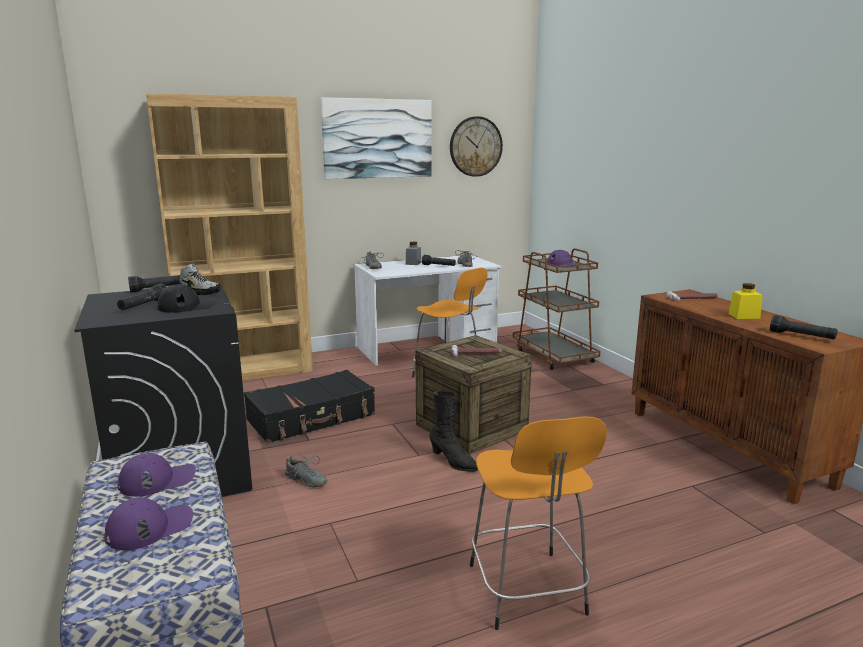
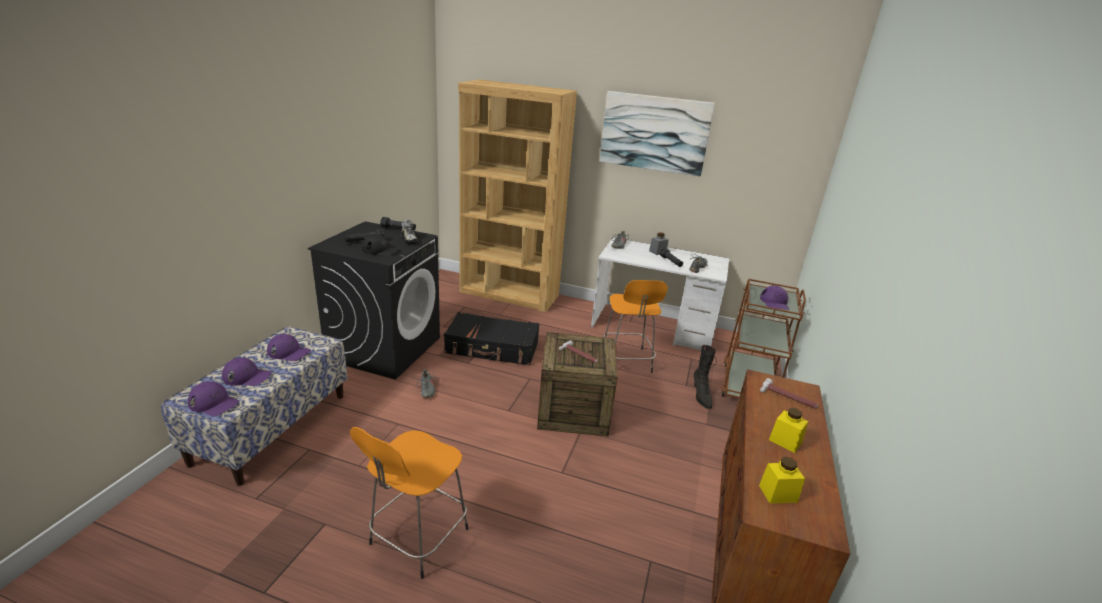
camera: 40 degrees right, 10 degrees up
black boot [429,390,478,472] -> black boot moved to [694,345,717,409]
wall clock [450,116,503,177] -> none
black flashlight [770,315,838,339] -> yellow jar [759,457,805,504]
none -> purple cap [188,381,239,416]

